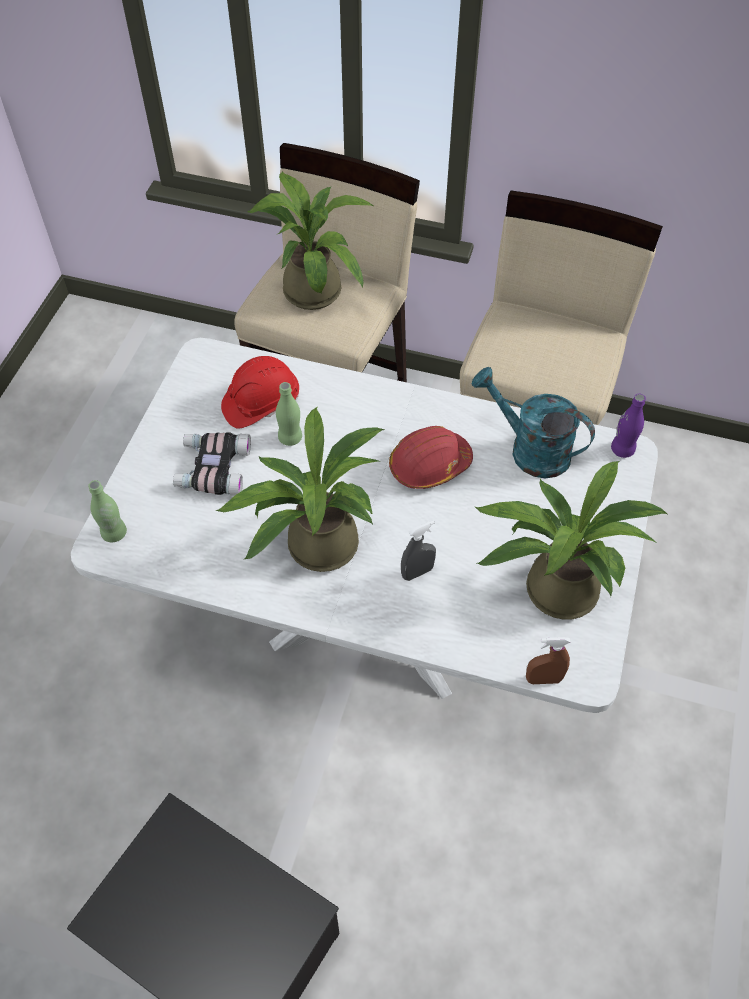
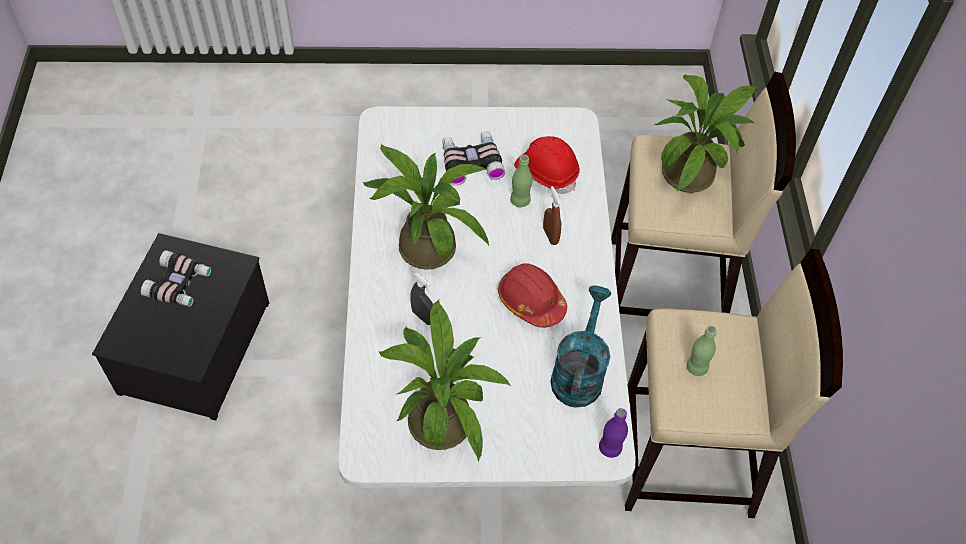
camera: 70 degrees right, 0 degrees up
green bottle [88,480,127,542] -> green bottle moved to [686,326,717,376]
brown spray bottle [526,637,570,684] -> brown spray bottle moved to [543,186,561,245]
none -> binoculars [141,250,211,307]

